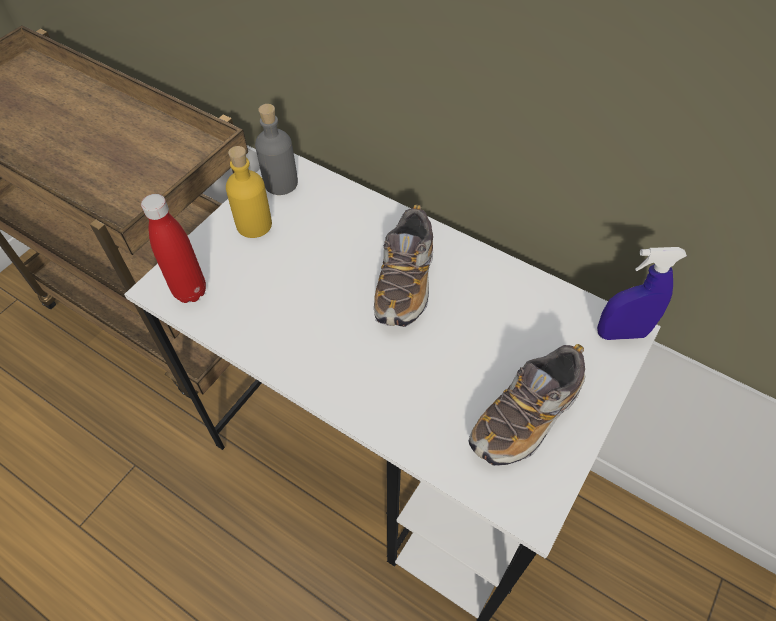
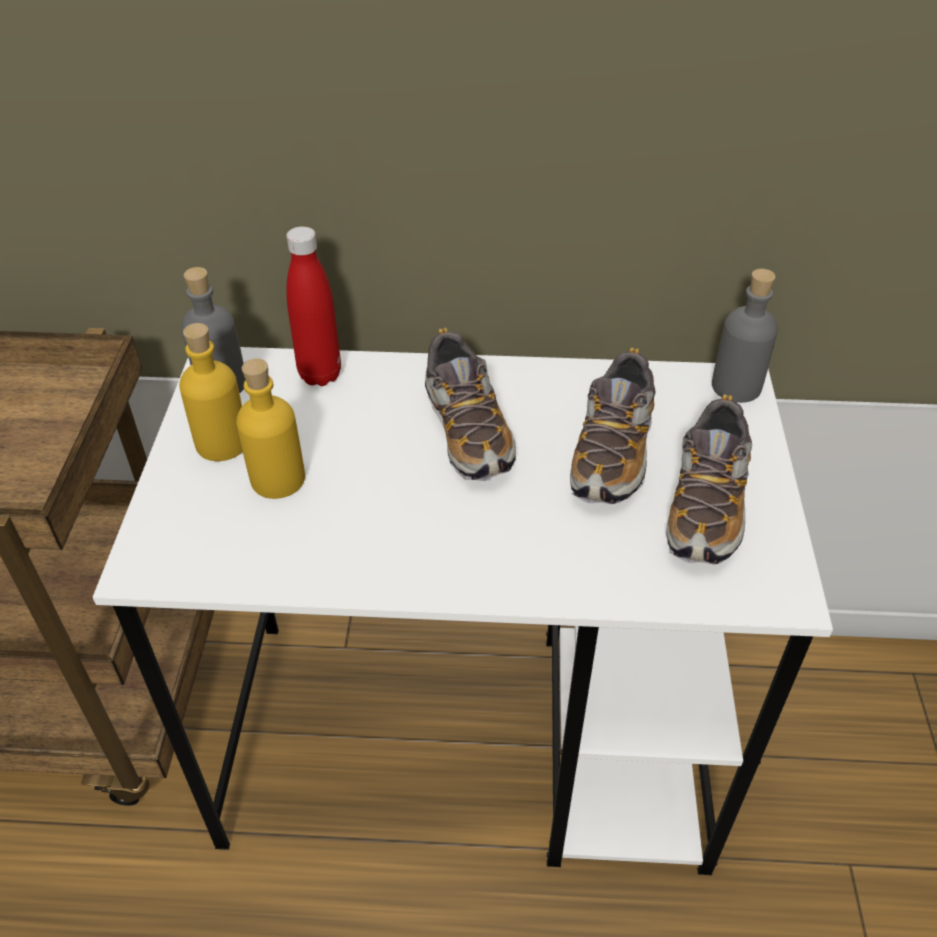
camera: 30 degrees left, 10 degrees down
red bottle [141,194,206,303] -> red bottle moved to [286,226,341,386]
blue spray bottle [597,247,687,340] -> grey bottle [712,269,778,403]
none -> yellow bottle [236,358,305,499]
none -> shoe [570,347,655,504]

